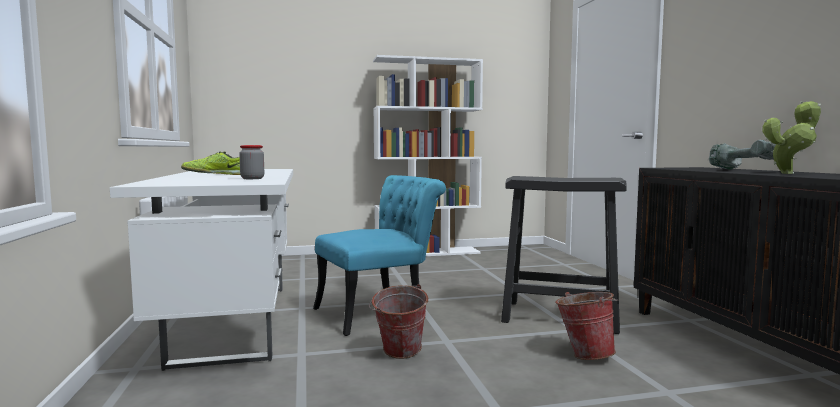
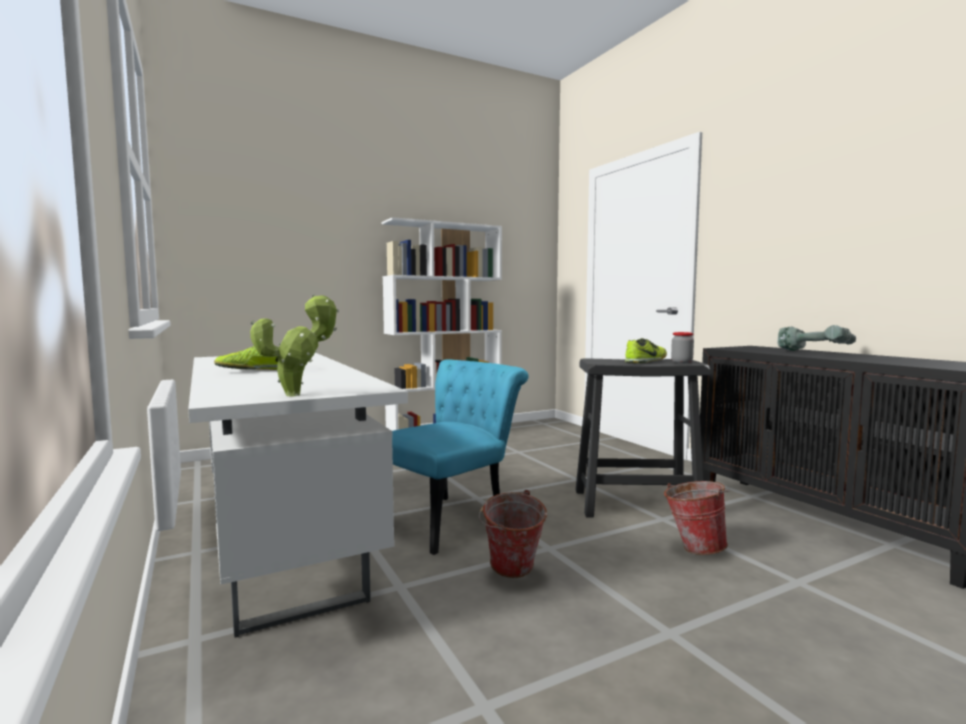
camera: 15 degrees left, 0 degrees up
jar [239,145,264,179] -> jar moved to [671,332,694,363]
potted plant [762,101,821,174] -> potted plant moved to [250,294,339,396]
none -> shoe [625,338,667,363]

